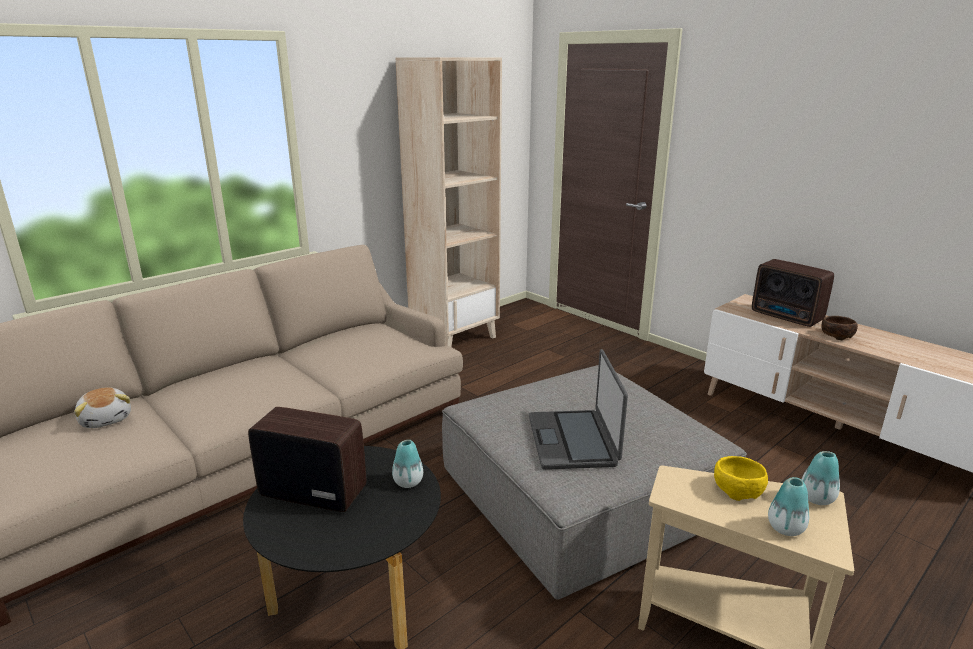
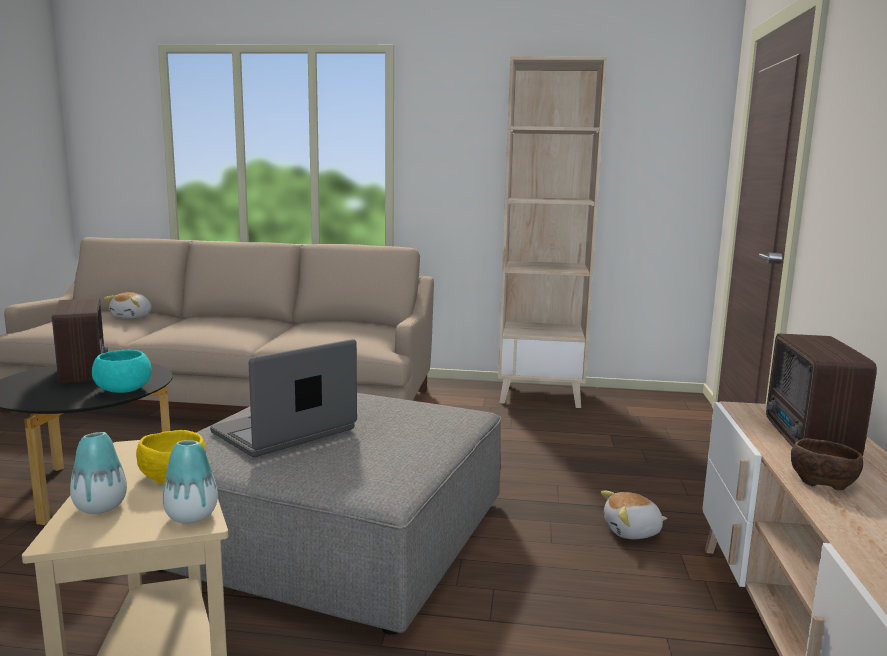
camera: 50 degrees right, 10 degrees down
vase [392,440,423,488] -> turquoise bowl [92,350,152,393]
none -> plush toy [601,491,667,539]

